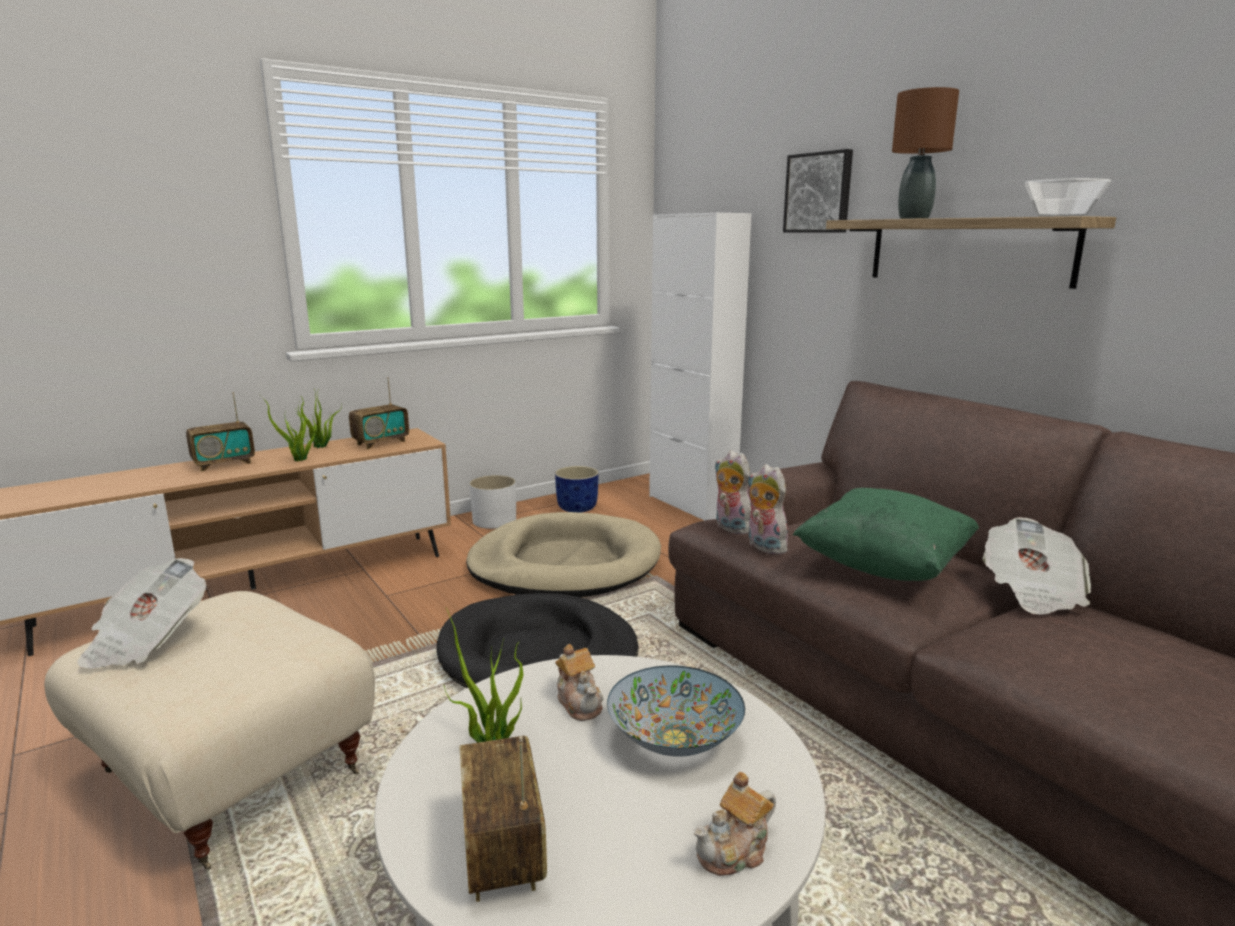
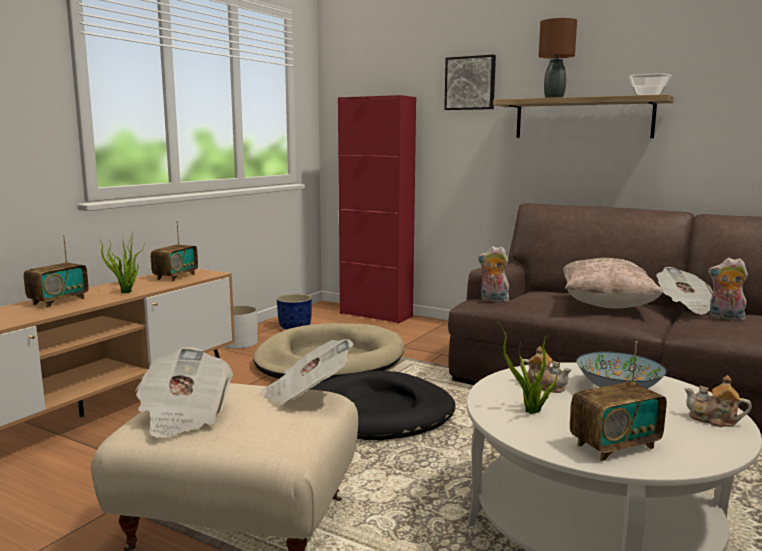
camera: 25 degrees left, 5 degrees down
radio [459,736,547,902] -> radio turned 75 degrees counterclockwise [570,341,667,461]
white cabinet [649,213,751,521] -> red cabinet [338,95,416,324]
teapot [693,772,776,876] -> teapot turned 90 degrees clockwise [684,375,752,427]
plush toy [747,464,788,555] -> plush toy moved to [708,258,748,321]
green pillow [793,488,979,581] -> beige pillow [563,258,663,309]
none -> newspaper [260,339,354,405]

